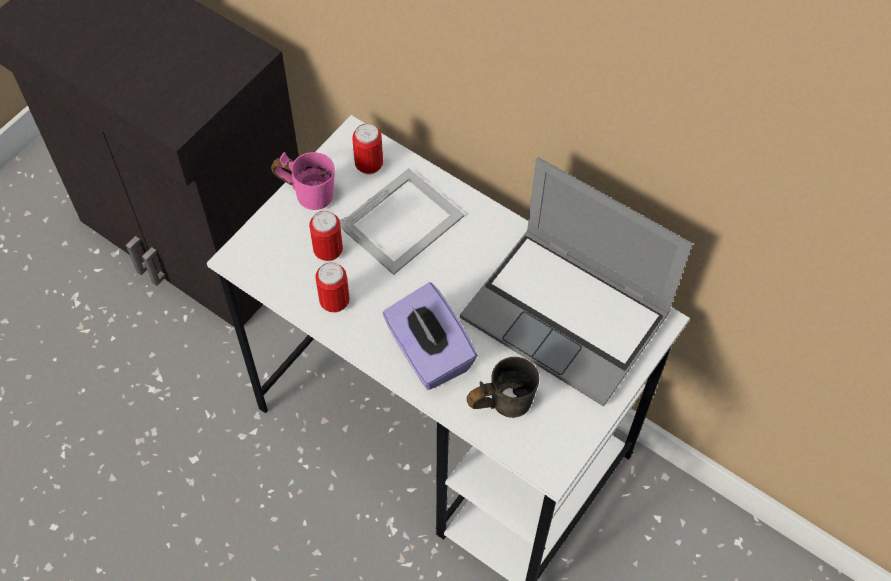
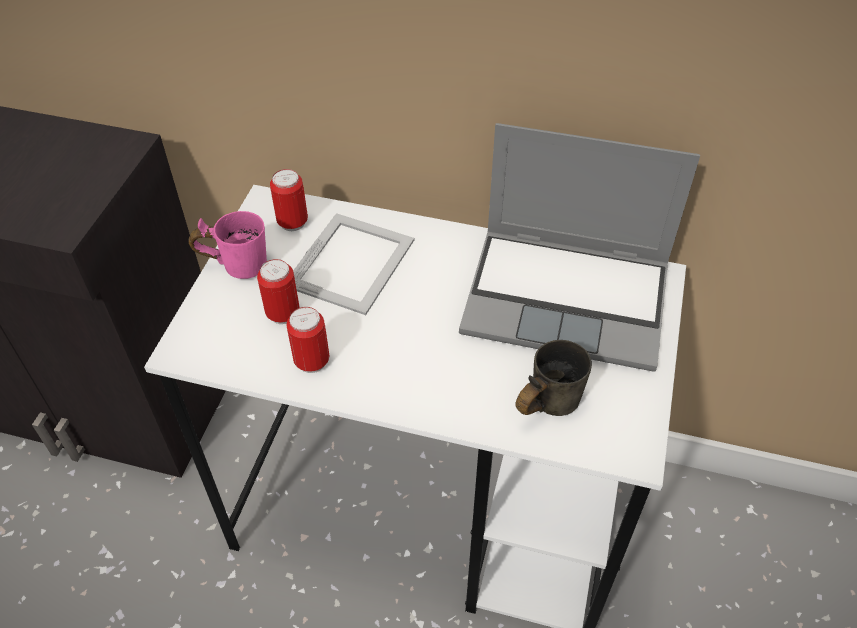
camera: 20 degrees left, 10 degrees down
purple tissue box [383,282,478,390] -> none

